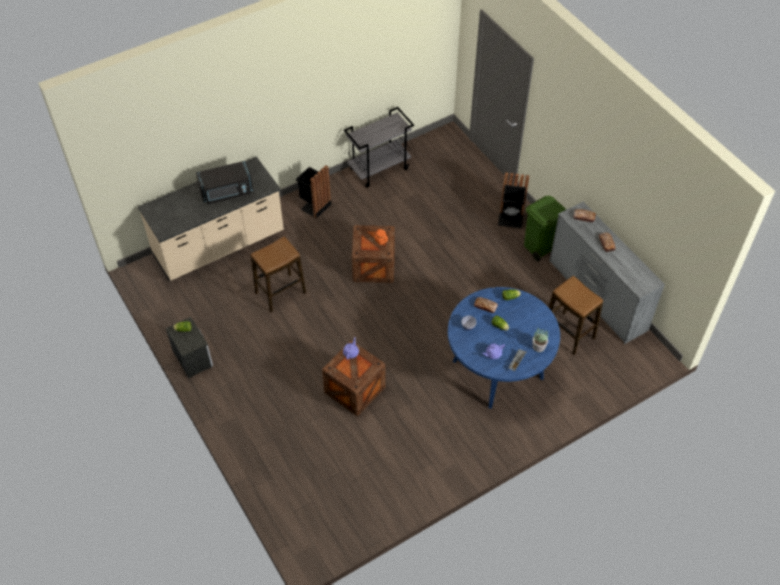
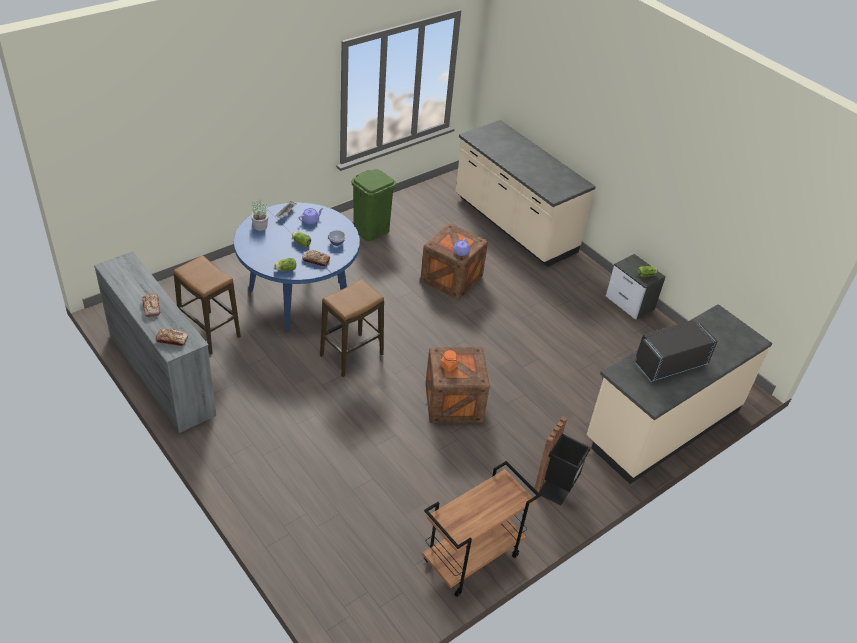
camera: 170 degrees right, 10 degrees down
stool [251,237,306,312] -> stool moved to [320,279,384,377]
grey cart [344,107,414,187] -> brown cart [422,461,541,597]
black trash can [498,172,529,229] -> none
green trash can [524,196,566,261] -> green trash can moved to [351,169,396,241]
none -> beige counter [455,120,596,267]

